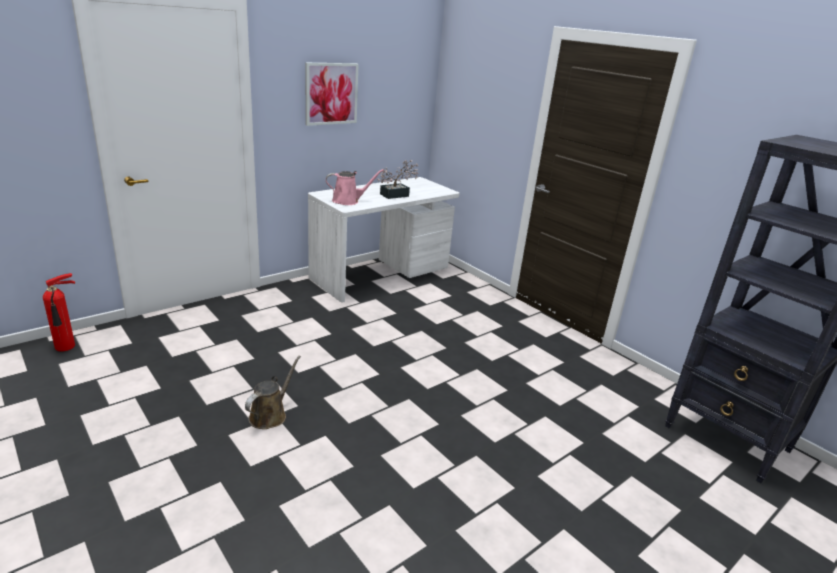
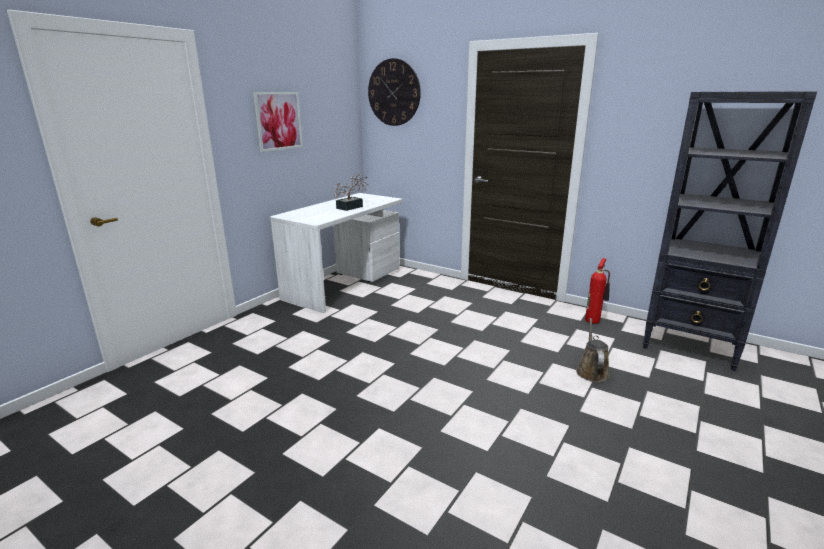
camera: 15 degrees left, 5 degrees down
fire extinguisher [43,273,76,351] -> fire extinguisher moved to [585,258,610,324]
brown watering can [245,355,301,429] -> brown watering can moved to [576,318,609,382]
pink watering can [326,169,384,205] -> none
none -> wall clock [368,58,421,126]

